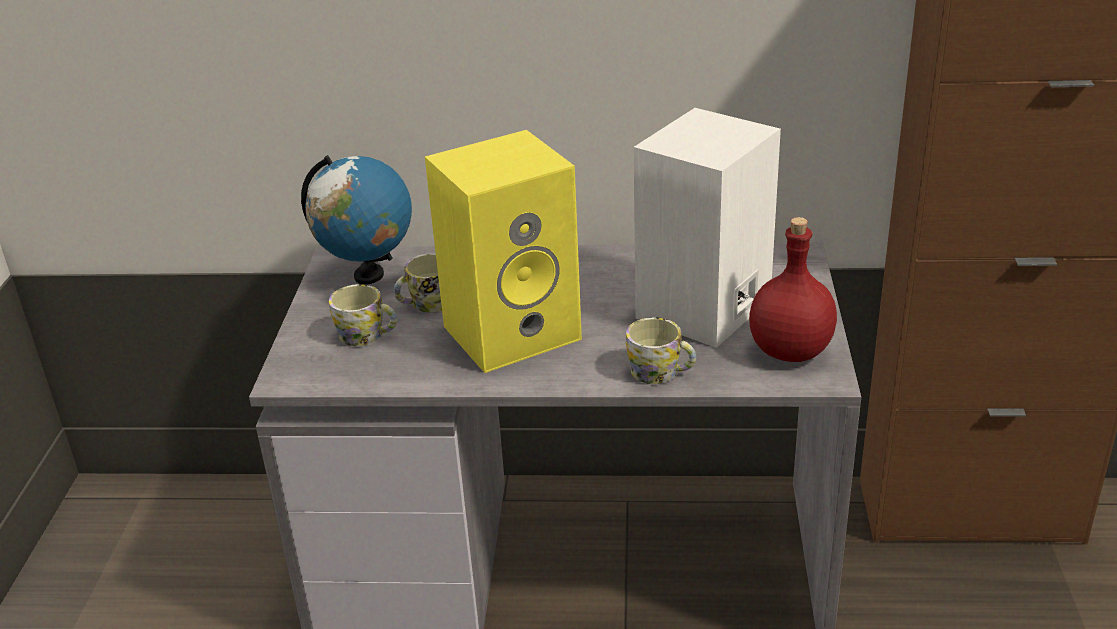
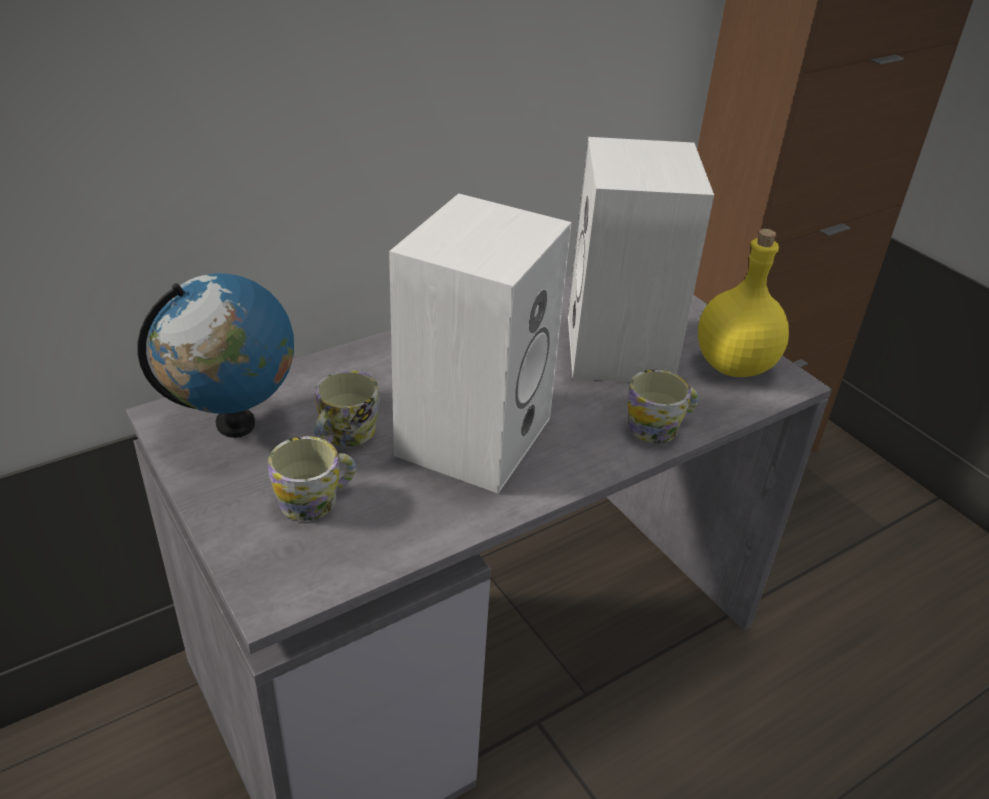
camera: 40 degrees left, 5 degrees up
yellow speaker [425,130,582,373] -> white speaker [389,193,572,494]
red bottle [749,217,837,362] -> yellow bottle [698,229,789,377]

